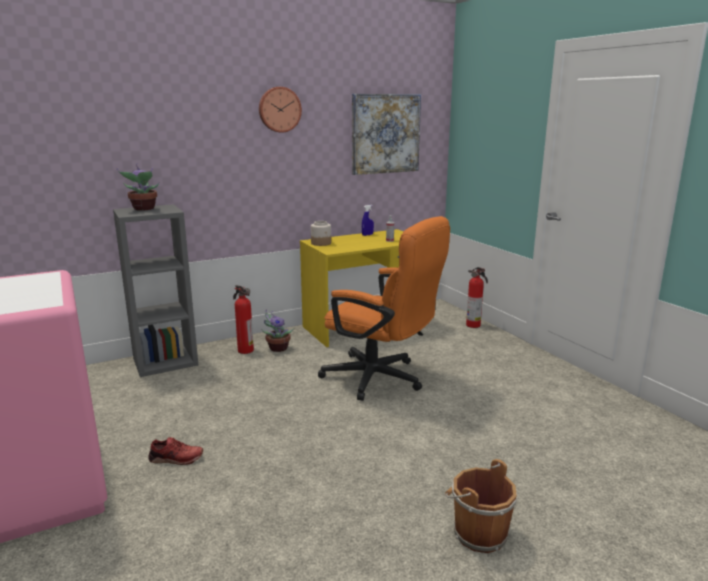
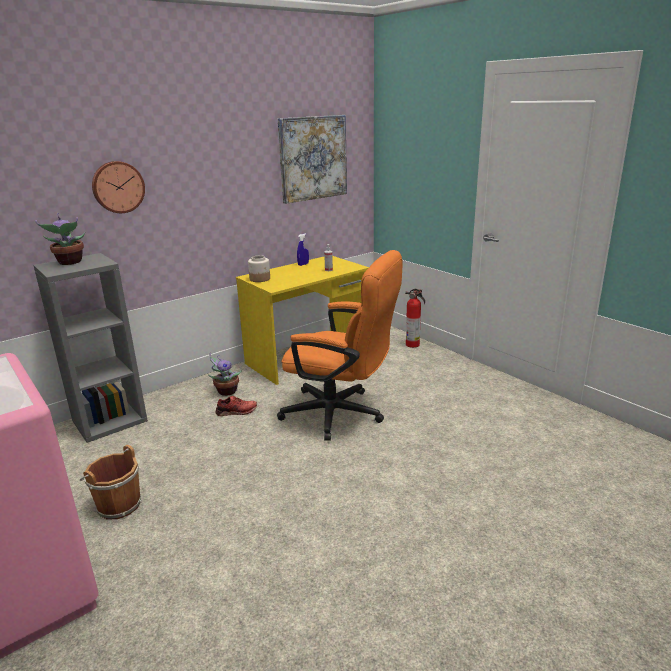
camera: 10 degrees left, 5 degrees up
red shoe [148,437,203,465] -> red shoe moved to [216,396,257,416]
fire extinguisher [233,285,254,354] -> none
wall clock [259,87,302,133] -> wall clock moved to [92,161,145,213]
brown bucket [445,459,517,553] -> brown bucket moved to [80,445,142,519]

